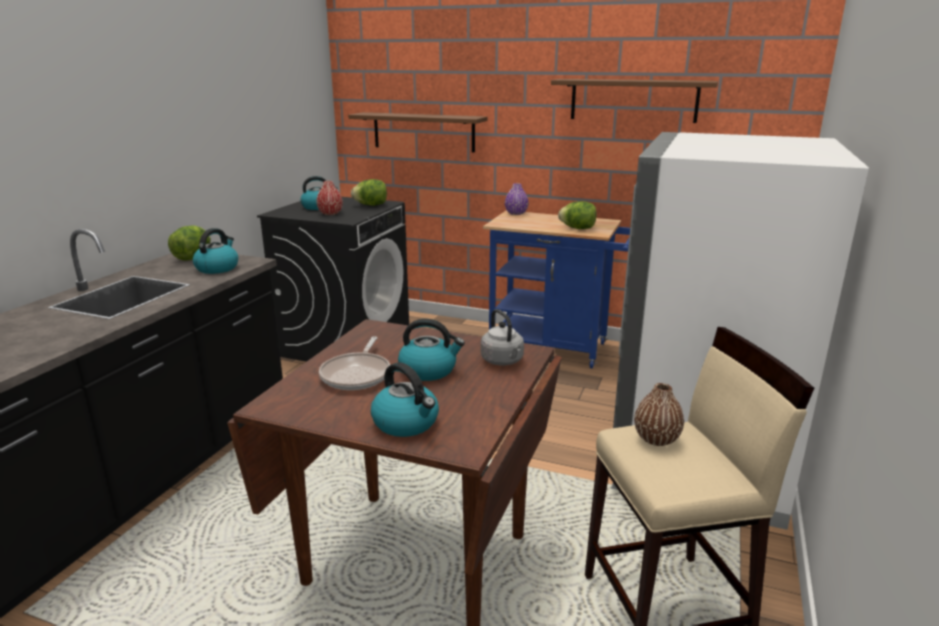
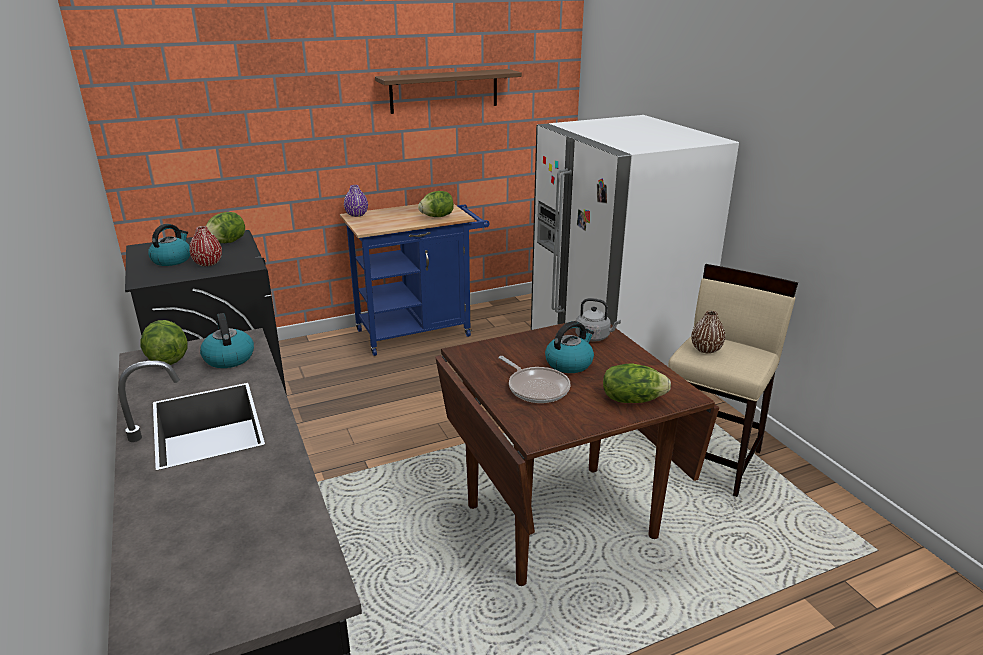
camera: 45 degrees left, 5 degrees up
brown shelf [348,112,487,152] -> none
kettle [371,362,439,437] -> lettuce [603,363,671,403]

